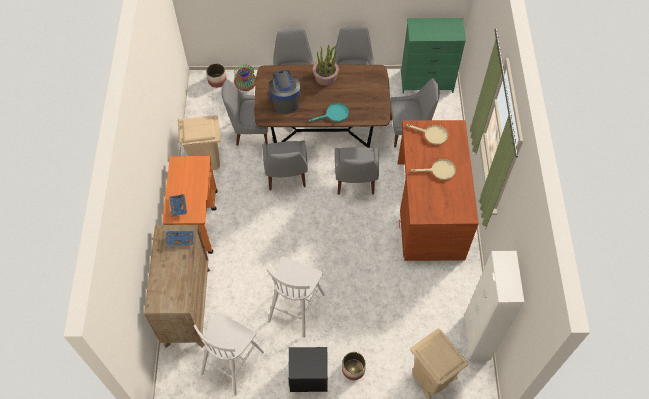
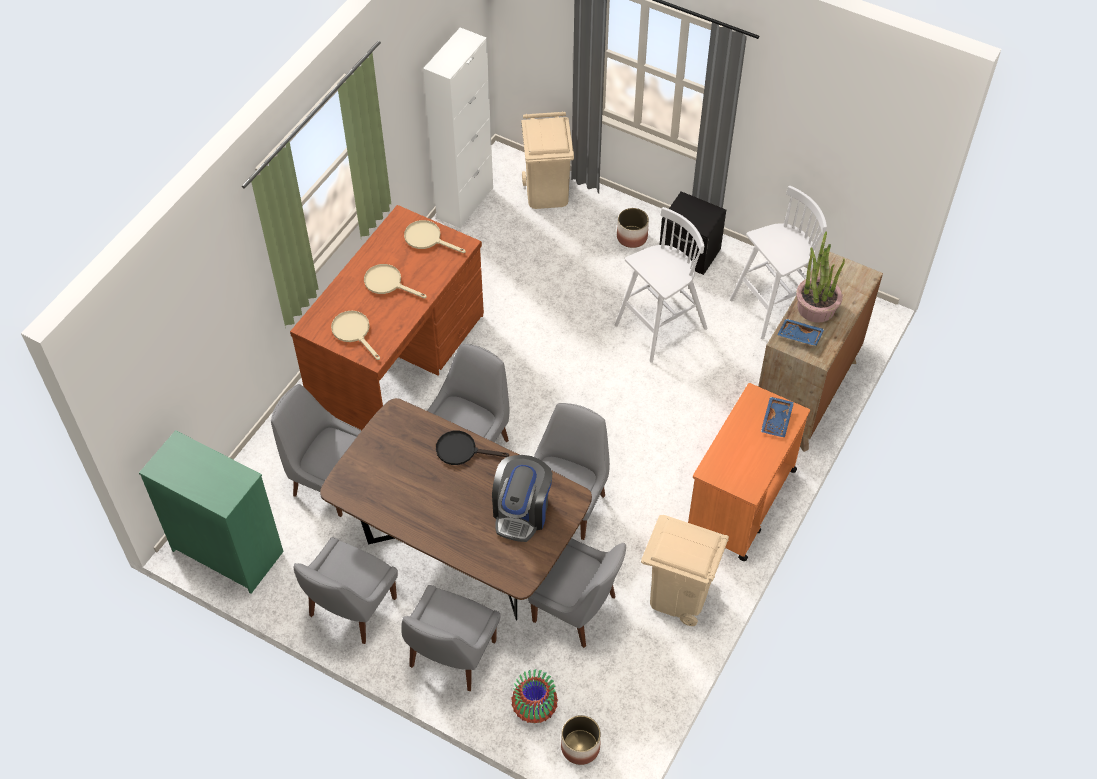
camera: 150 degrees left, 5 degrees down
turquoise frying pan [309,103,349,122] -> black frying pan [436,431,509,465]
potted plant [312,45,339,86] -> potted plant moved to [796,232,845,323]
none -> beige frying pan [404,220,466,253]

